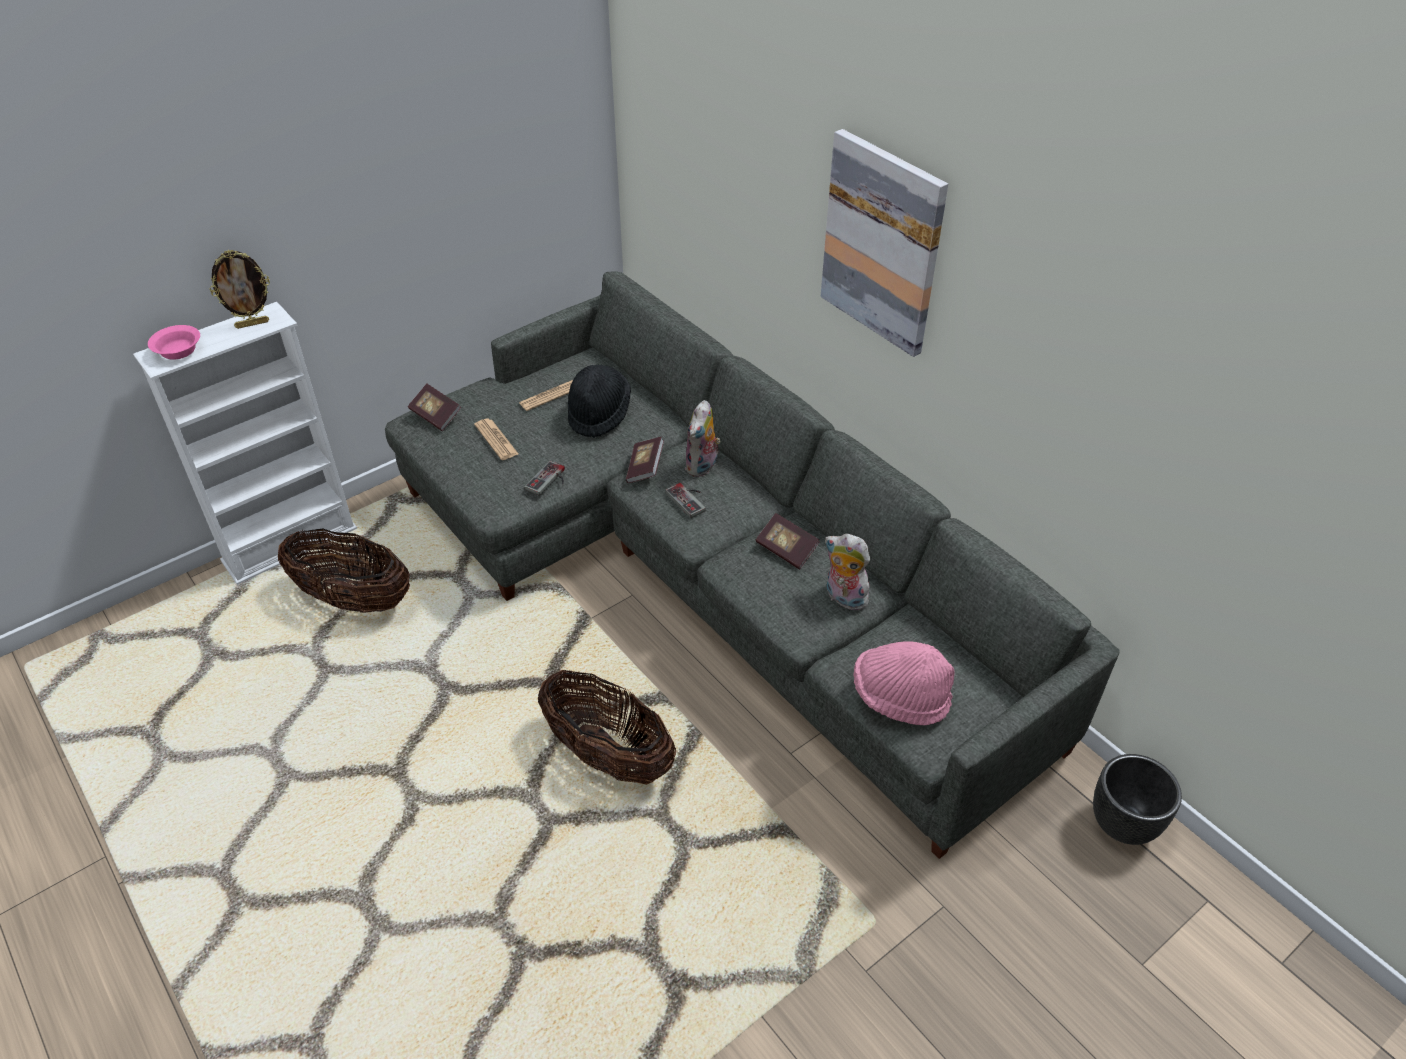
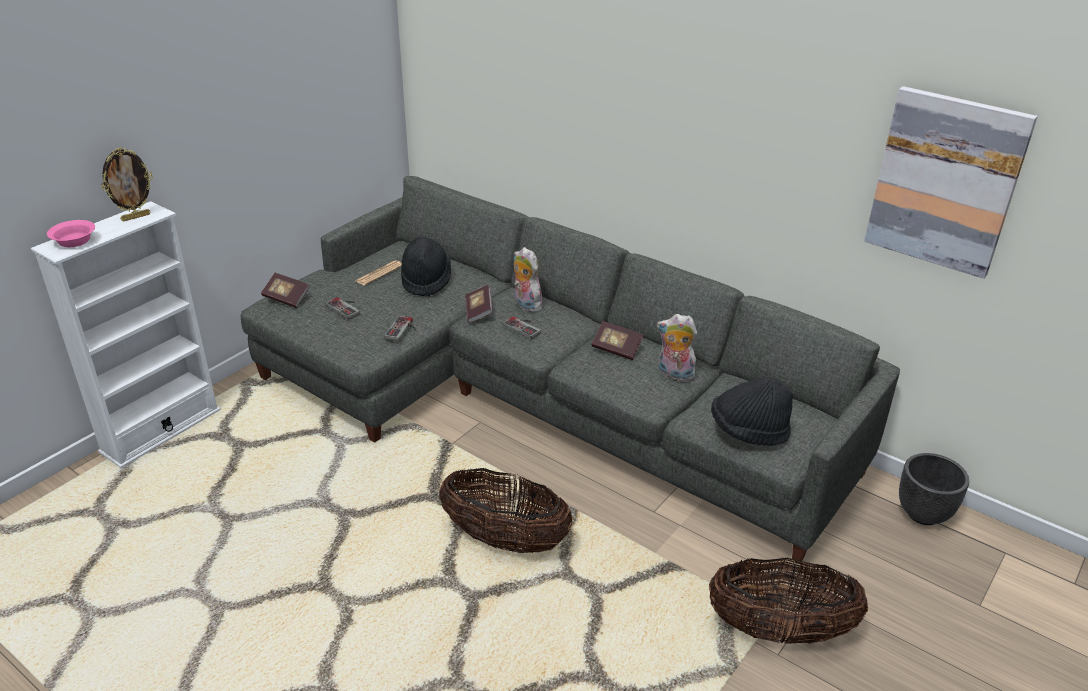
camera: 15 degrees left, 10 degrees down
basket [278,528,410,613] -> basket moved to [709,558,868,644]
newspaper [474,419,518,460] -> game controller [326,297,360,320]
plush toy [685,400,721,477] -> plush toy turned 135 degrees clockwise [513,247,542,313]
picture [821,129,948,357] -> picture moved to [864,86,1038,279]
pink hat [854,641,955,725] -> black hat [711,377,793,446]

